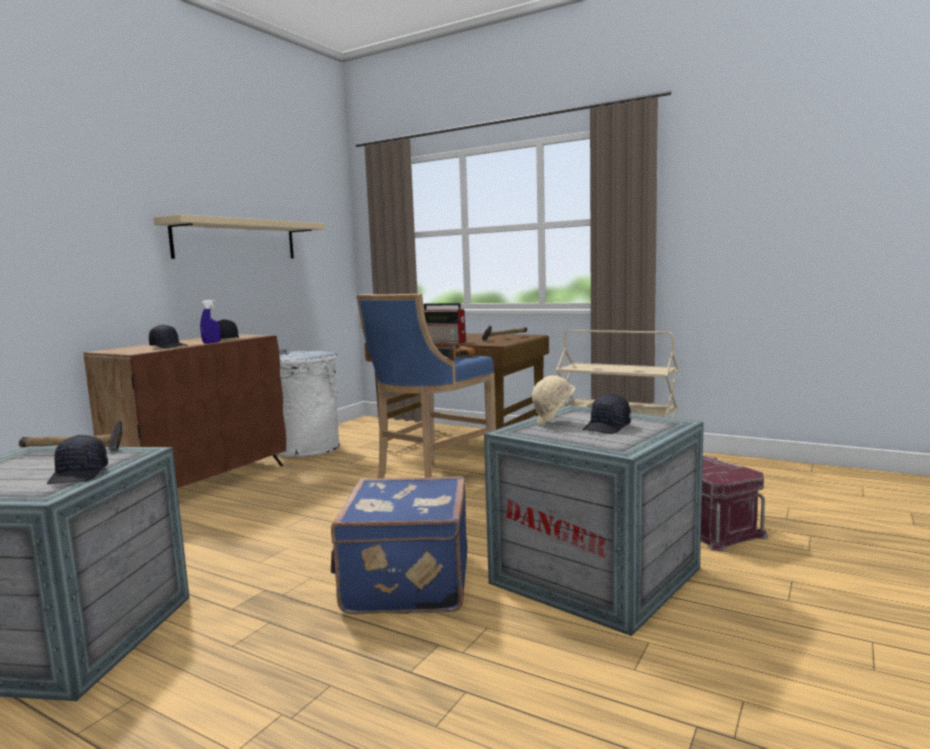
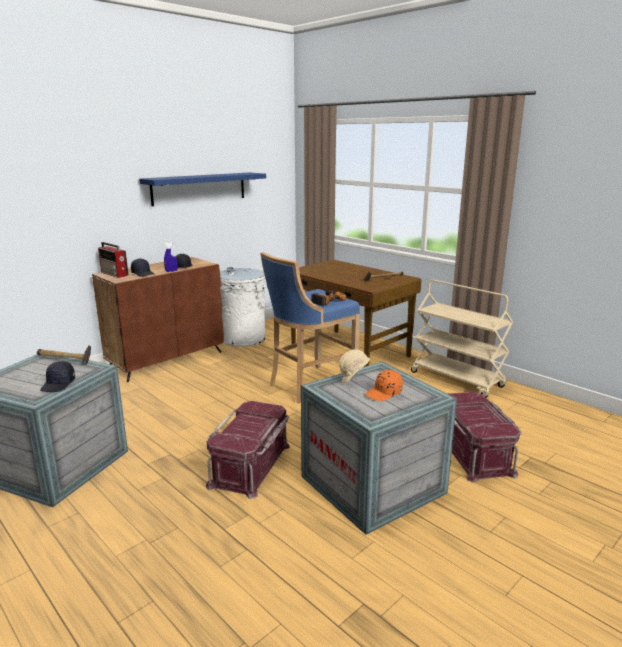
camera: 15 degrees right, 10 degrees up
beige shelf [153,214,325,259] -> blue shelf [139,172,266,206]
blue suitcase [331,476,467,614] -> red storage box [206,401,290,499]
radio [424,303,466,344] -> radio moved to [98,242,128,278]
black cap [583,394,631,434] -> orange cap [365,370,403,401]

